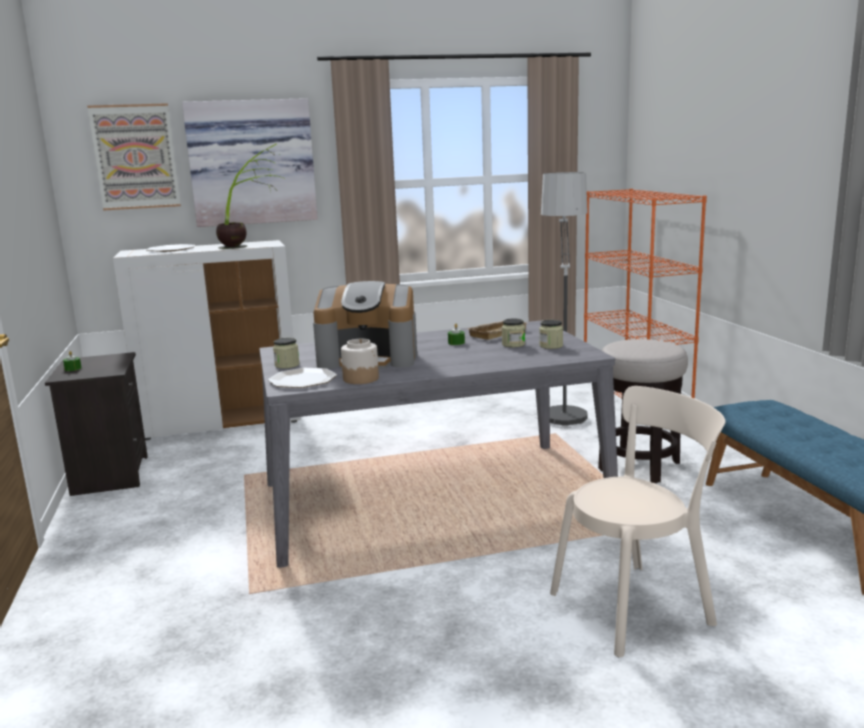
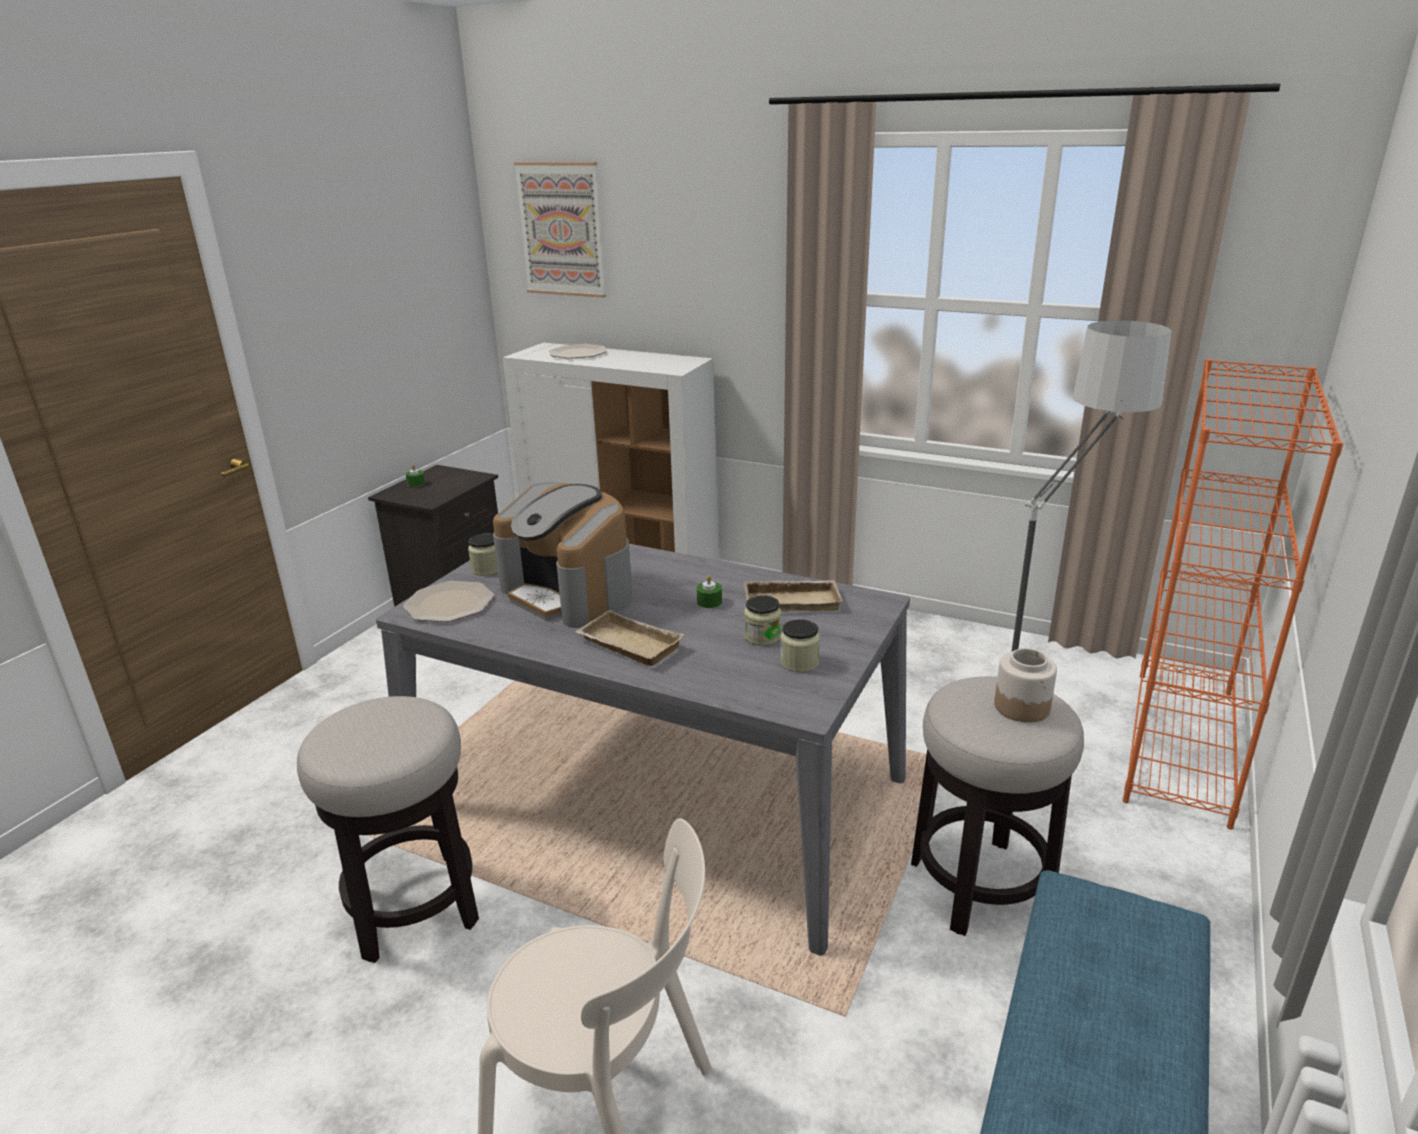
camera: 40 degrees right, 10 degrees up
picture [182,98,318,227] -> none
potted plant [216,144,286,249] -> none
jar [341,339,379,384] -> jar moved to [994,648,1057,723]
none -> stool [297,696,479,963]
none -> beige tray [575,610,685,666]

